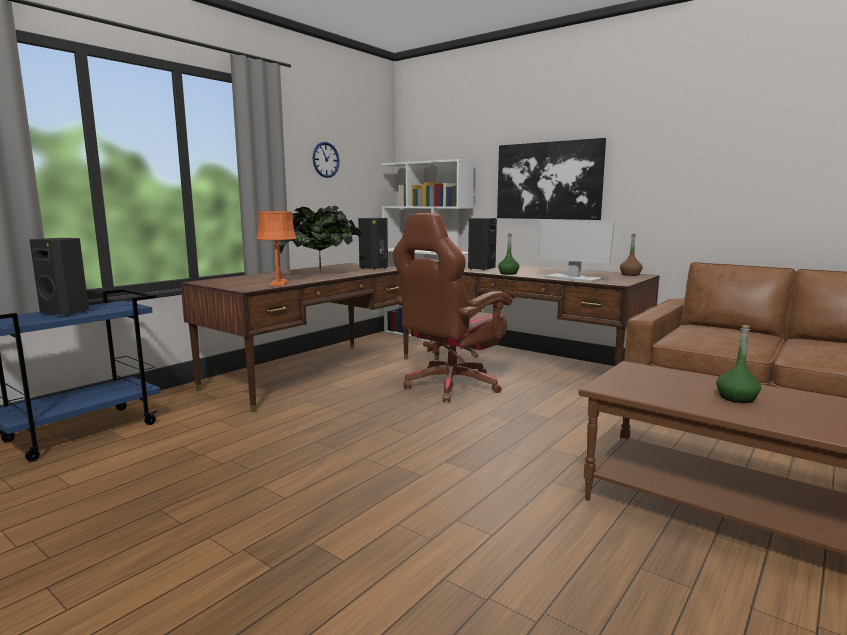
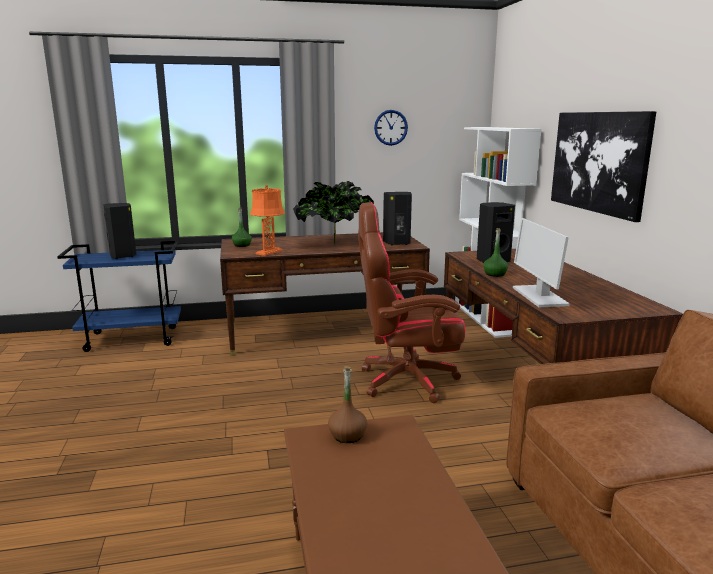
camera: 40 degrees right, 5 degrees up
brown bottle [620,234,643,276] -> brown bottle moved to [328,366,367,443]
green bottle [716,325,761,403] -> green bottle moved to [232,208,252,247]

